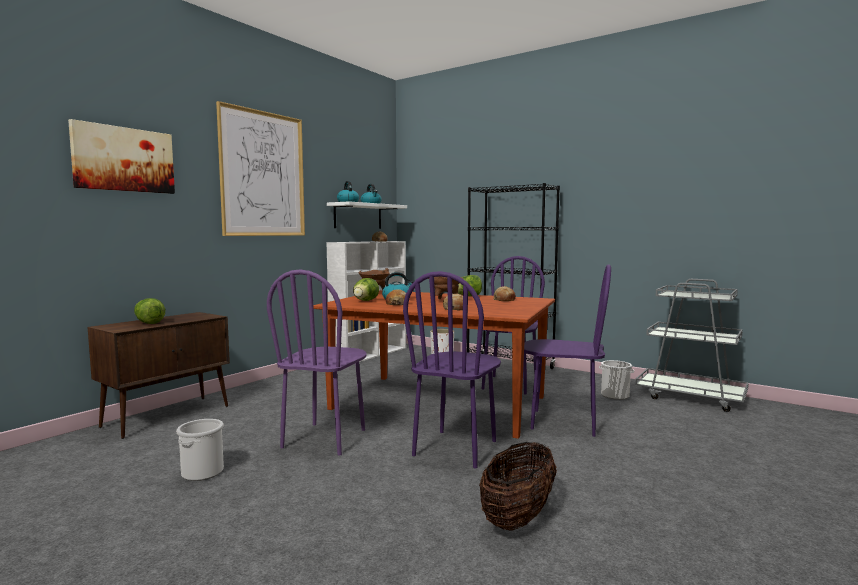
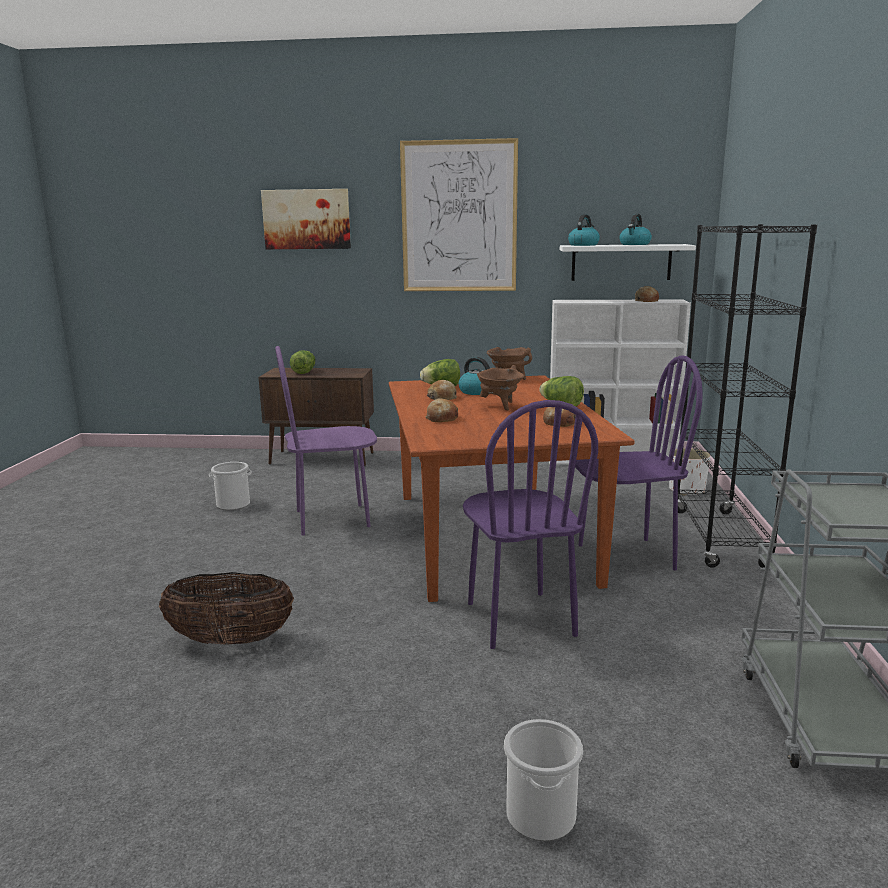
camera: 60 degrees right, 10 degrees up
purple chair [403,271,501,468] -> none
bucket [599,360,634,400] -> bucket moved to [504,719,583,841]

